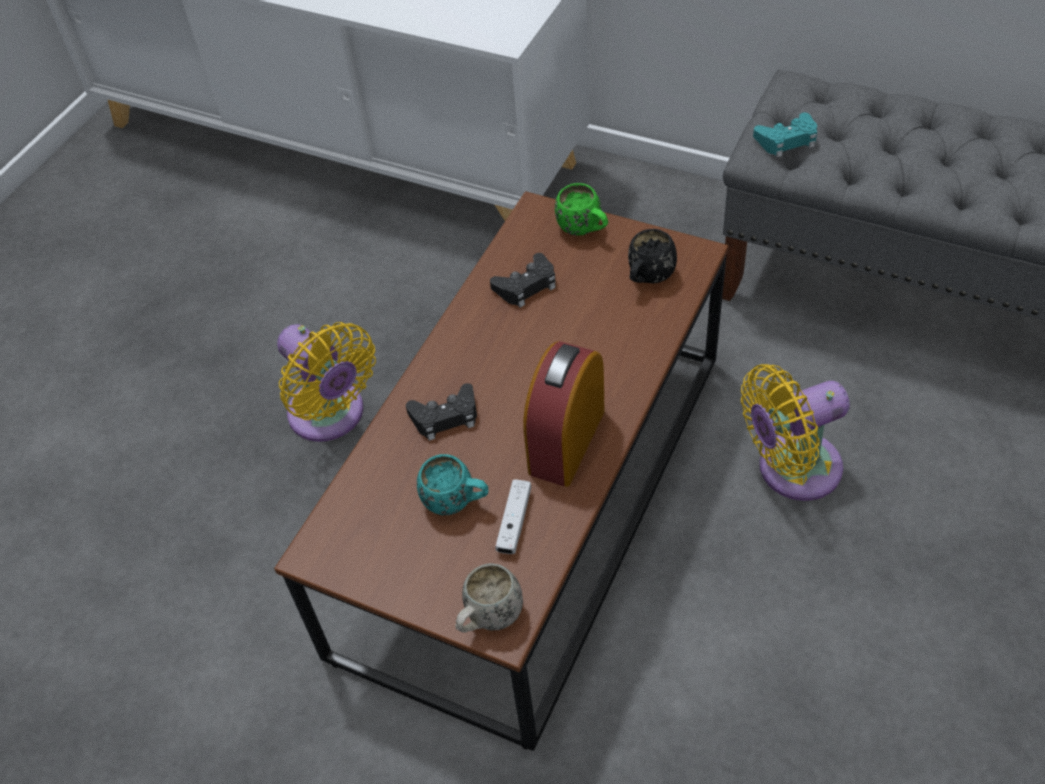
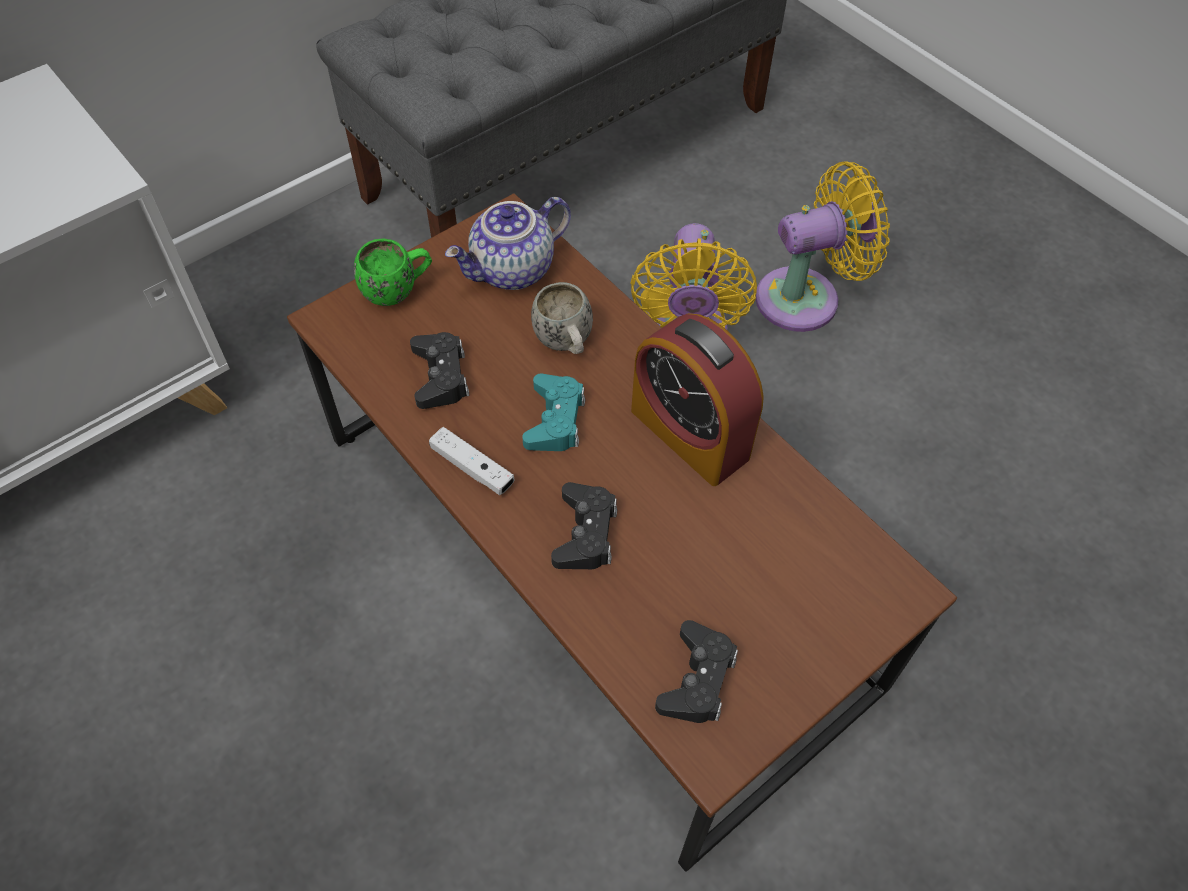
camera: 70 degrees left, 5 degrees up
yellow fan [277,322,376,442] -> yellow fan moved to [756,162,890,332]
turquoise mug [417,454,489,515] -> none
white mug [455,563,523,633] -> white mug moved to [531,282,593,354]
white game controller [495,479,531,554] -> white game controller moved to [429,427,515,495]
black mug [628,229,677,283] -> teapot [445,197,571,290]
turquoise game controller [753,112,817,157] -> turquoise game controller moved to [522,374,585,451]
none -> black game controller [655,620,738,723]

